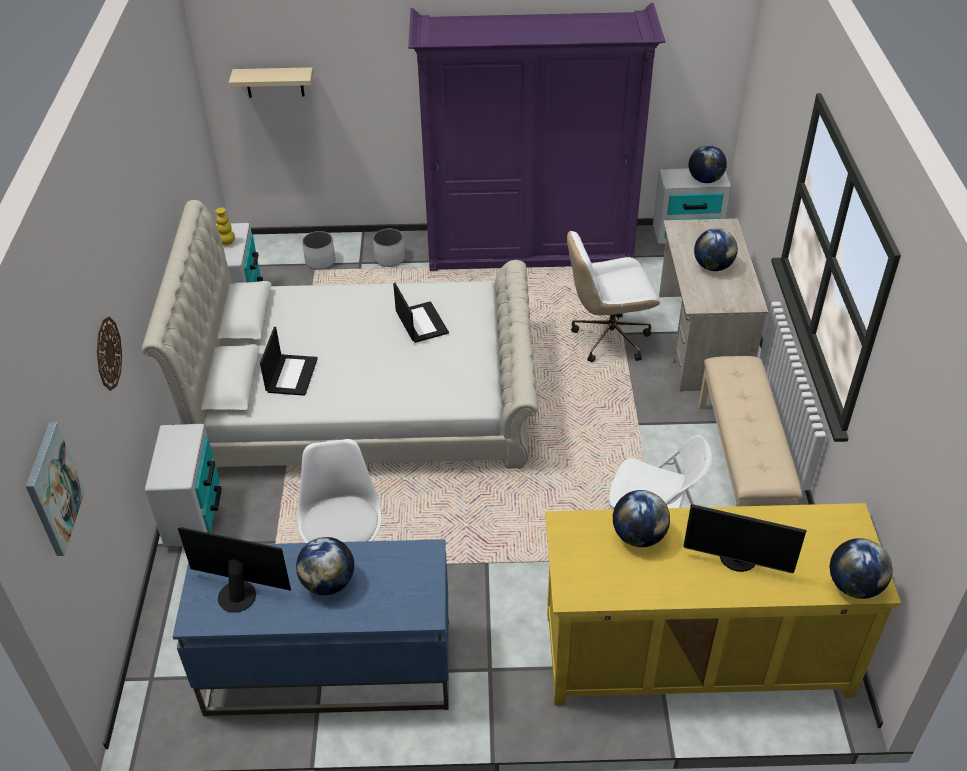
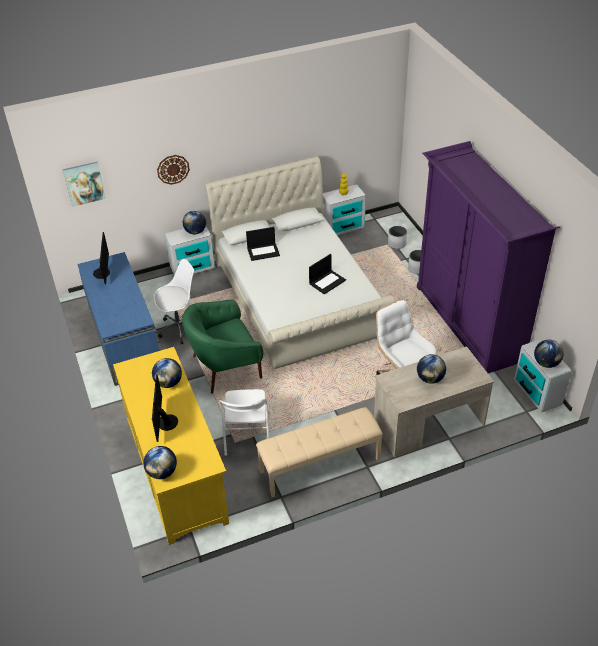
camera: 70 degrees right, 0 degrees up
beige shelf [229,67,313,98] -> none
globe [296,537,354,595] -> globe moved to [183,211,206,234]
none -> green armchair [182,299,264,394]

